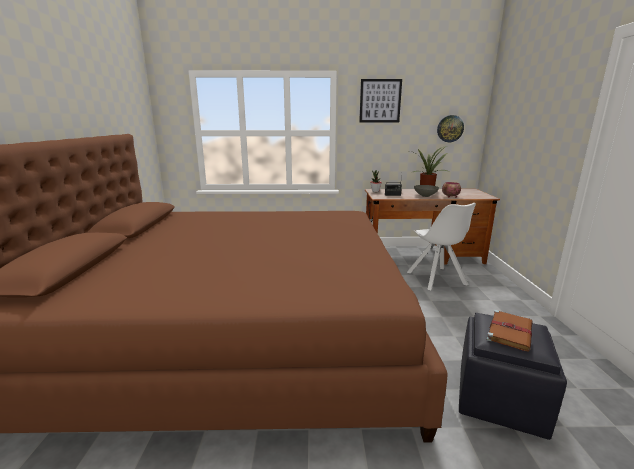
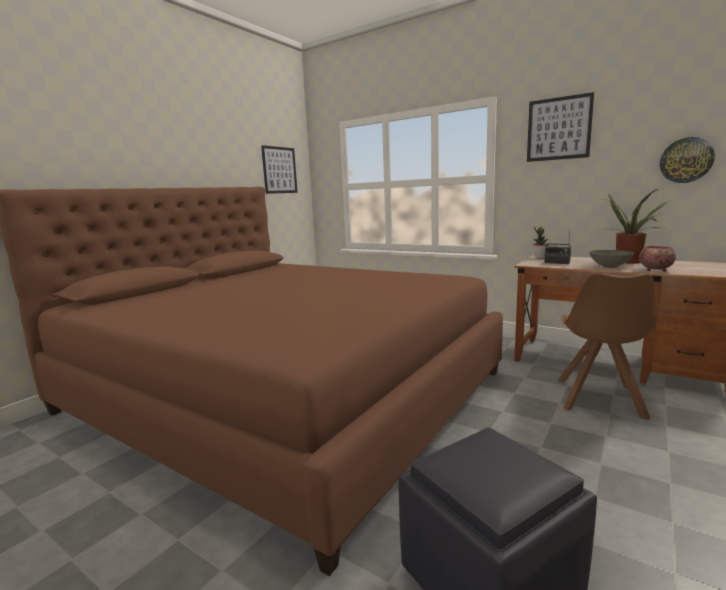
camera: 35 degrees right, 5 degrees down
white chair [407,203,476,290] -> brown chair [558,273,656,420]
brown book [486,310,533,351] -> none
none -> picture [261,145,298,194]

